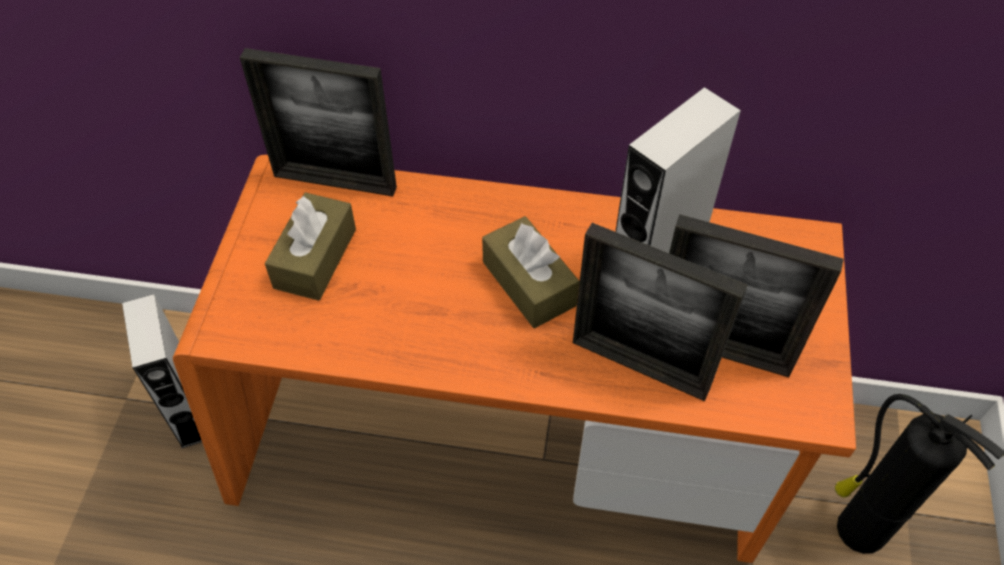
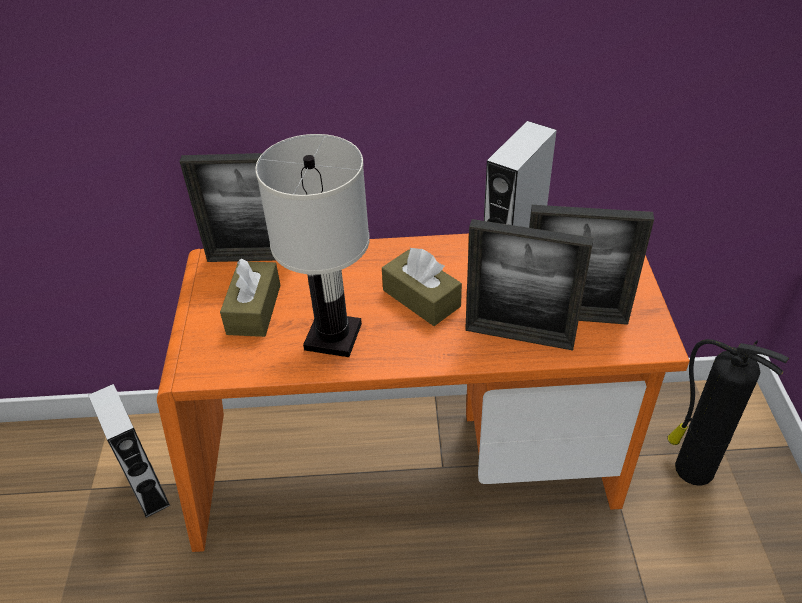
camera: 10 degrees left, 10 degrees down
none -> white table lamp [255,134,370,357]

